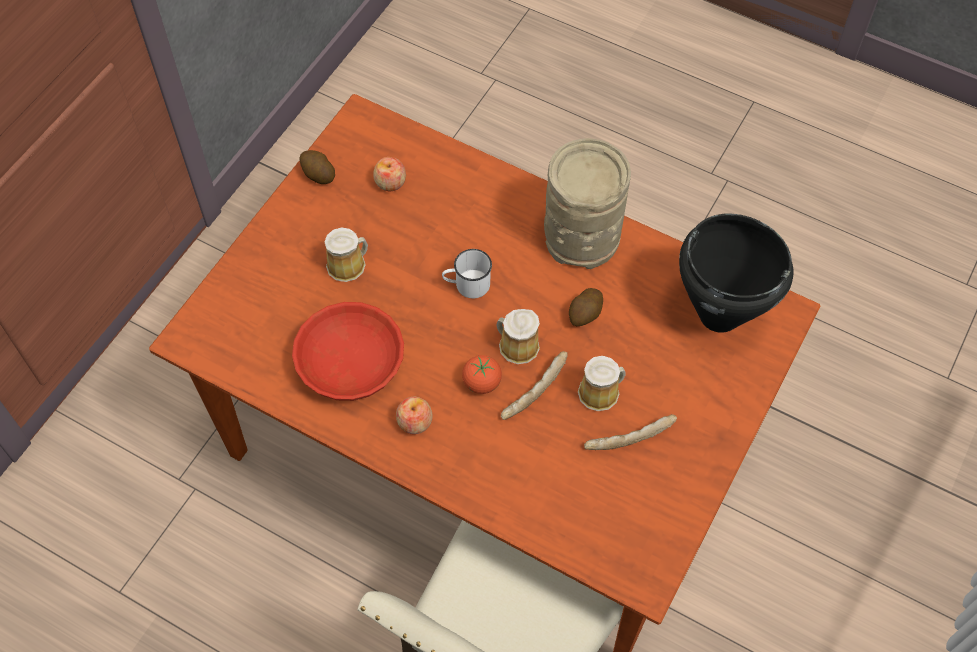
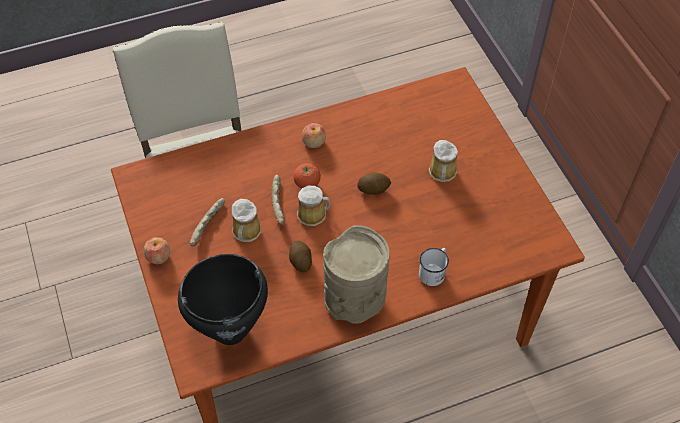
camera: 130 degrees right, 5 degrees down
red bowl [292,302,404,401] -> none
potato [300,150,335,184] -> potato moved to [358,173,391,195]
apple [373,157,406,191] -> apple moved to [144,237,170,264]
white mug [442,249,492,298] -> white mug moved to [419,248,449,286]

